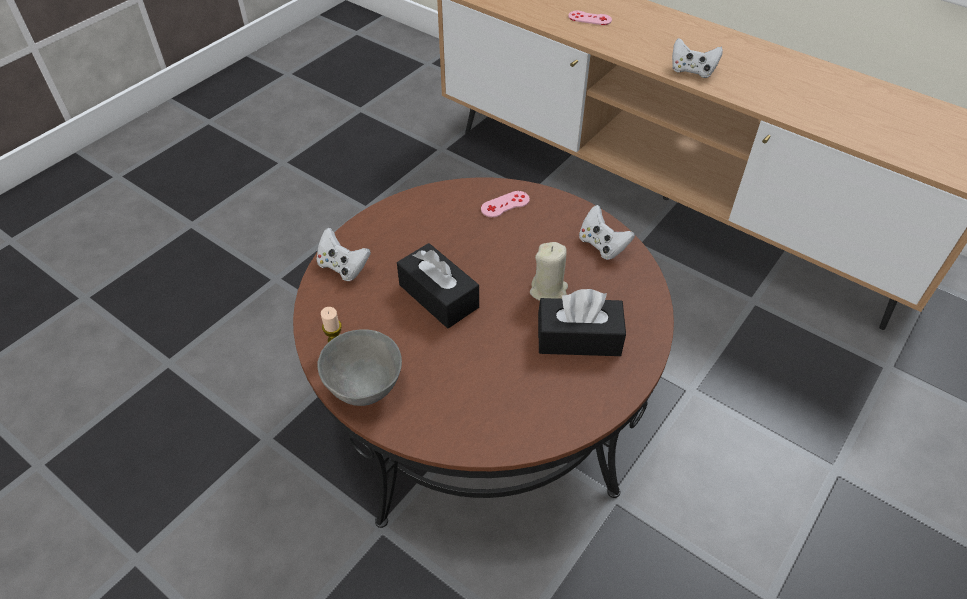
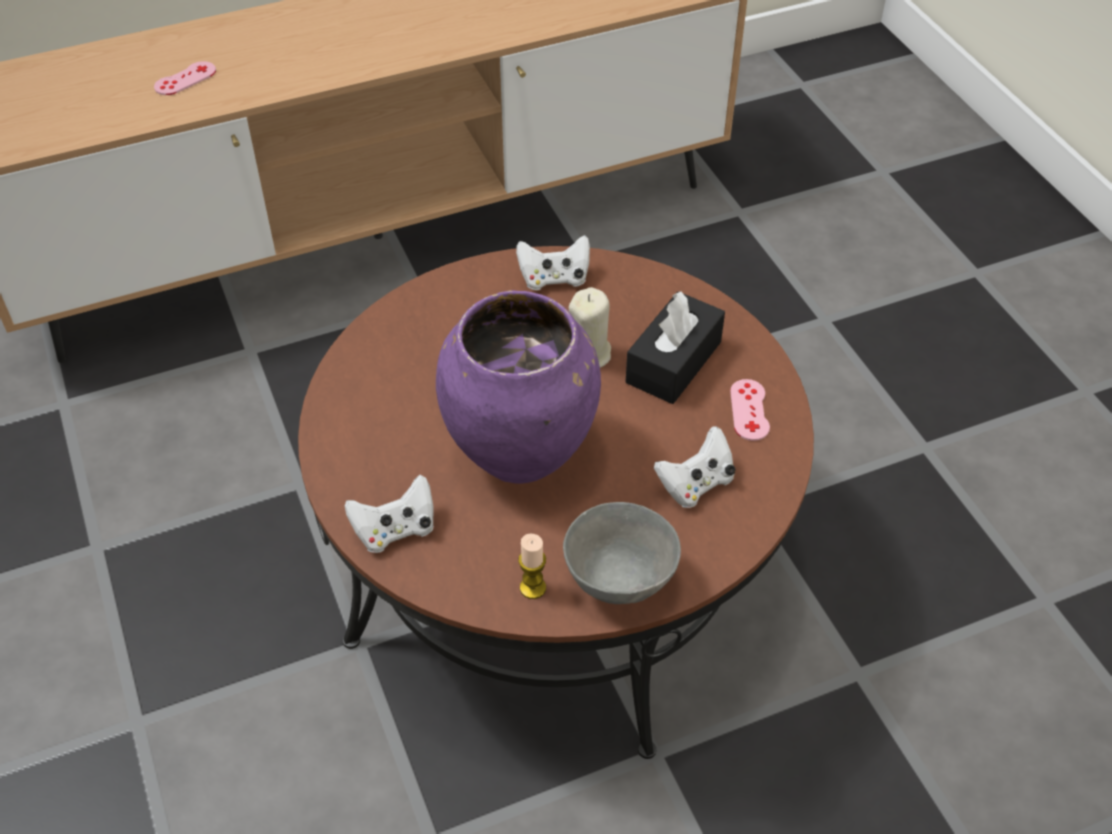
camera: 60 degrees left, 0 degrees up
black tissue box [397,243,479,328] -> purple vase [436,290,601,484]
pink game controller [481,191,530,217] -> pink game controller moved to [730,379,770,441]
white game controller [672,38,723,78] -> white game controller moved to [654,426,735,508]

